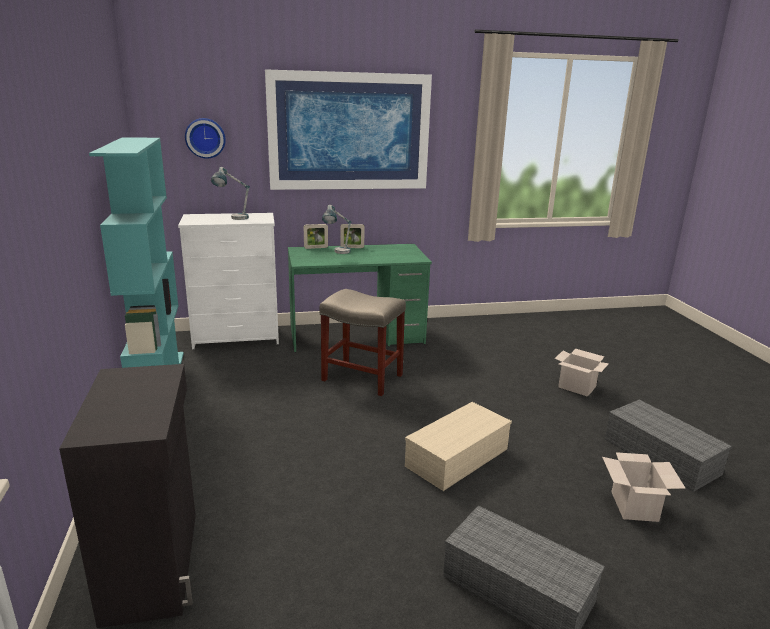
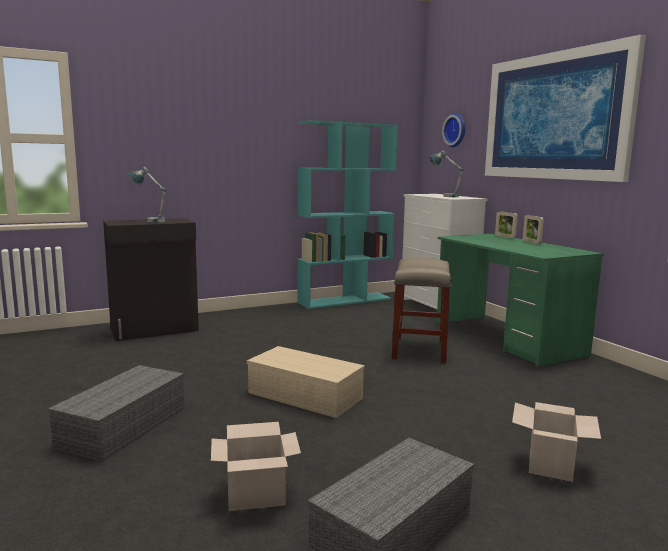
camera: 75 degrees right, 10 degrees down
table lamp [322,205,351,254] -> table lamp moved to [128,167,166,222]

